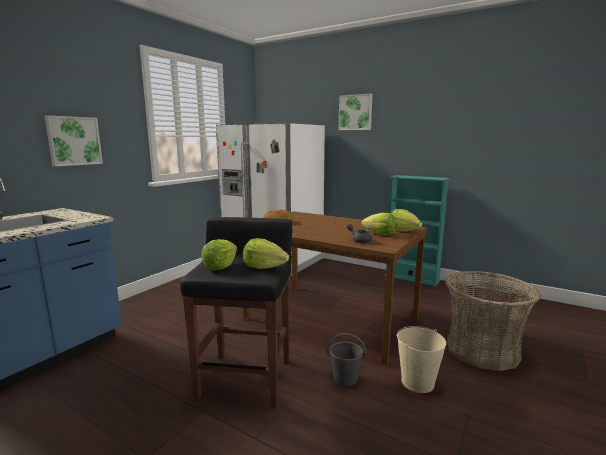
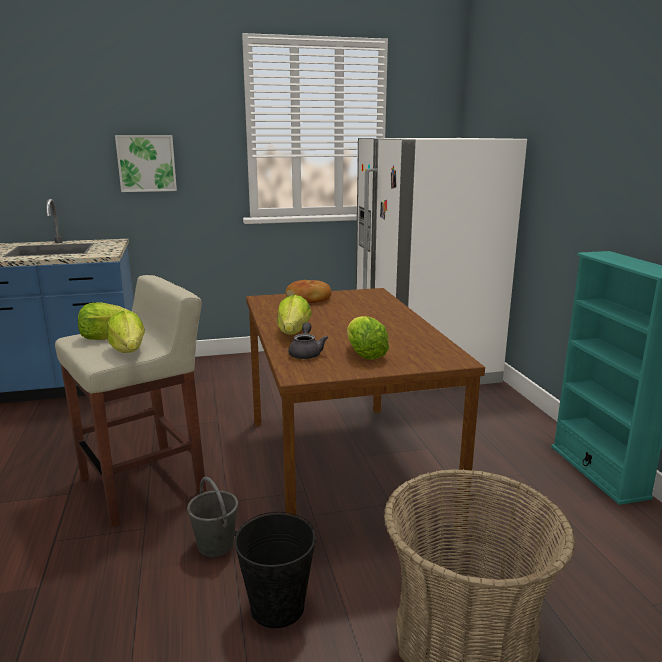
camera: 45 degrees right, 5 degrees up
black stool [180,217,292,407] -> beige stool [55,275,206,527]
picture [339,94,373,130] -> none
lettuce [391,209,422,232] -> lettuce moved to [277,295,312,335]
beige bucket [397,326,447,393] -> black bucket [234,512,317,628]

